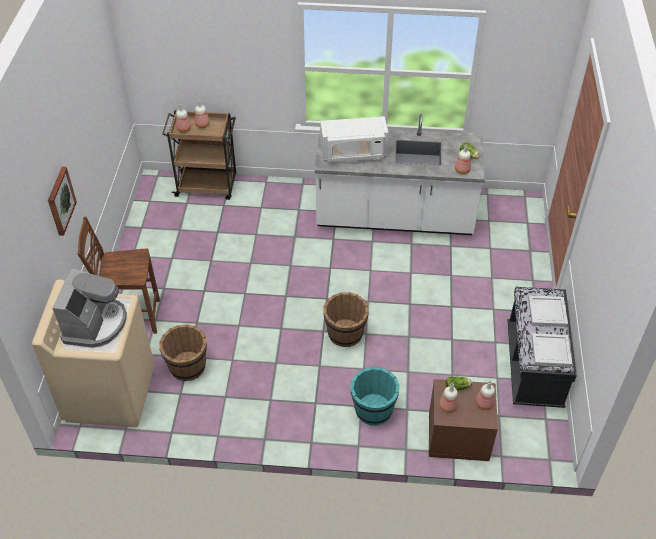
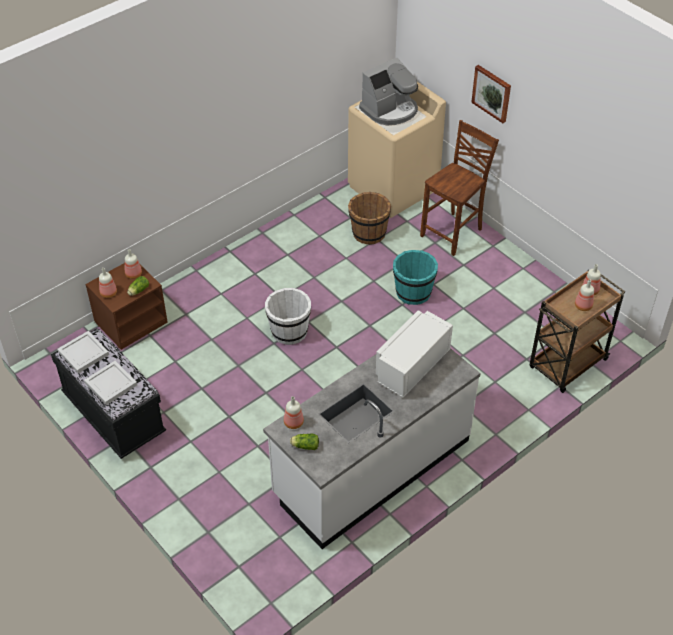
camera: 135 degrees right, 0 degrees up
coffee machine [53,268,127,348] -> coffee machine turned 90 degrees counterclockwise [359,58,418,125]
brown bucket [323,292,369,347] -> white bucket [265,288,311,345]
turquoise bucket [350,367,399,426] -> turquoise bucket moved to [393,250,438,305]

